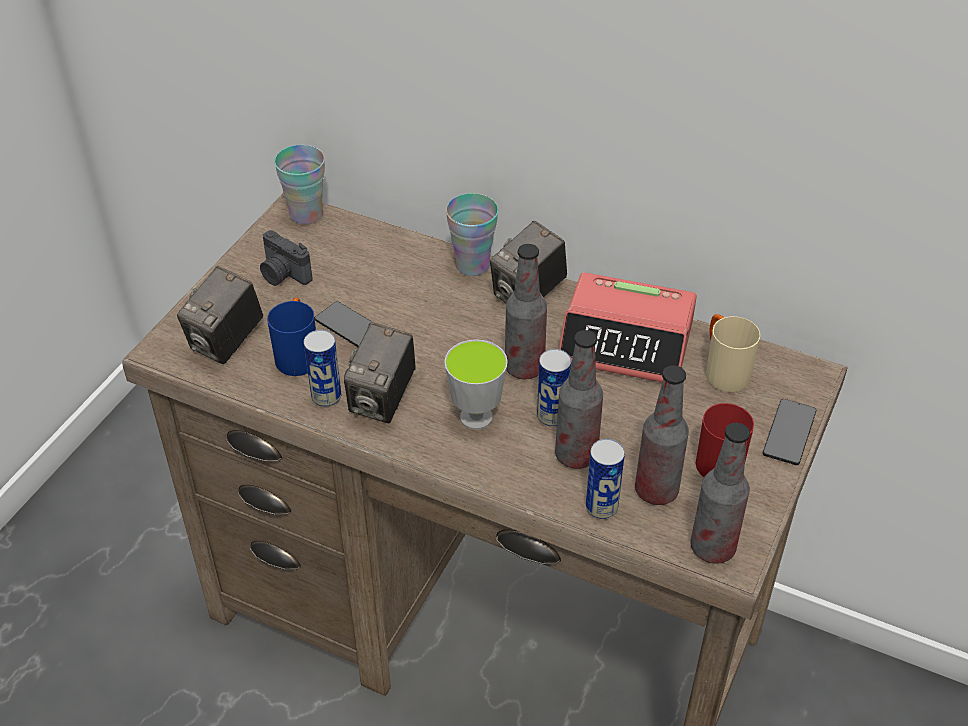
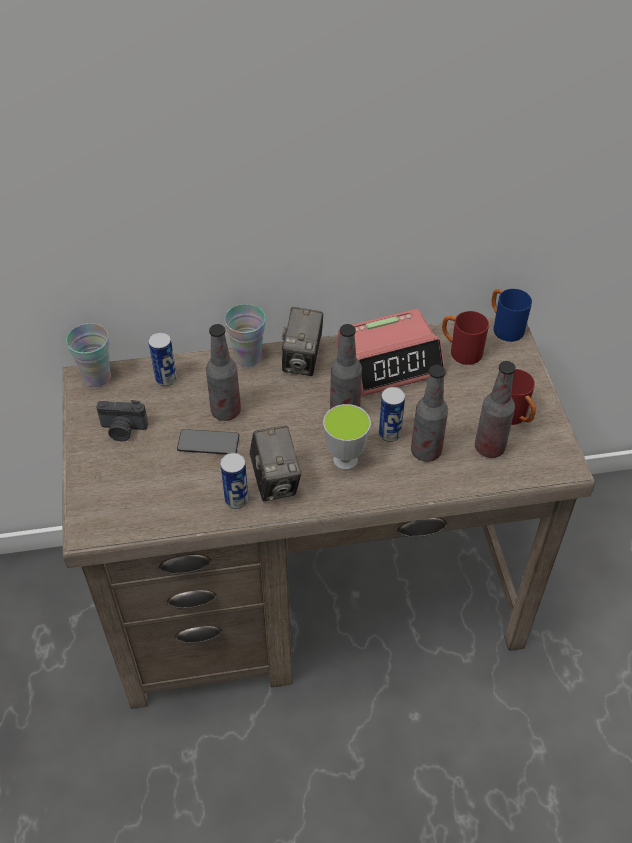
camera: 35 degrees left, 5 degrees up
camera [177,266,263,364] -> none
blue mug [267,297,316,376] -> blue mug moved to [492,289,532,342]
can [586,439,625,519] -> can moved to [148,332,177,387]
bottle [691,423,750,564] -> bottle moved to [206,324,241,421]
beige mug [706,314,760,392] -> red mug [442,311,489,365]
phone [763,399,816,465] -> none

